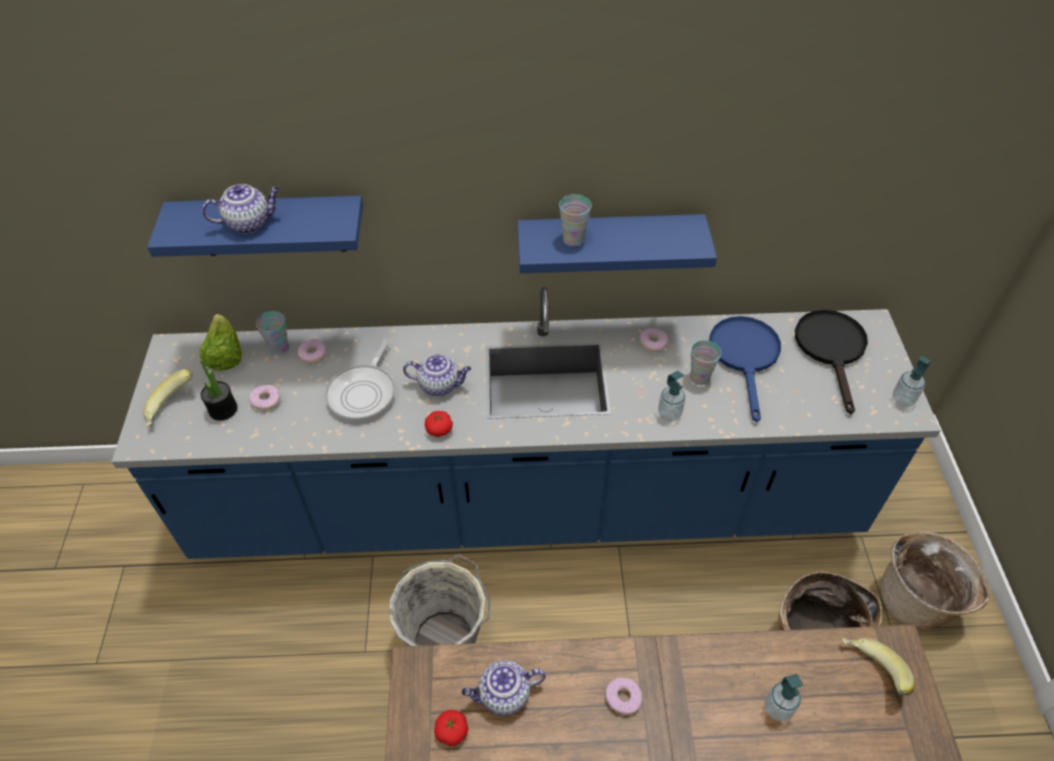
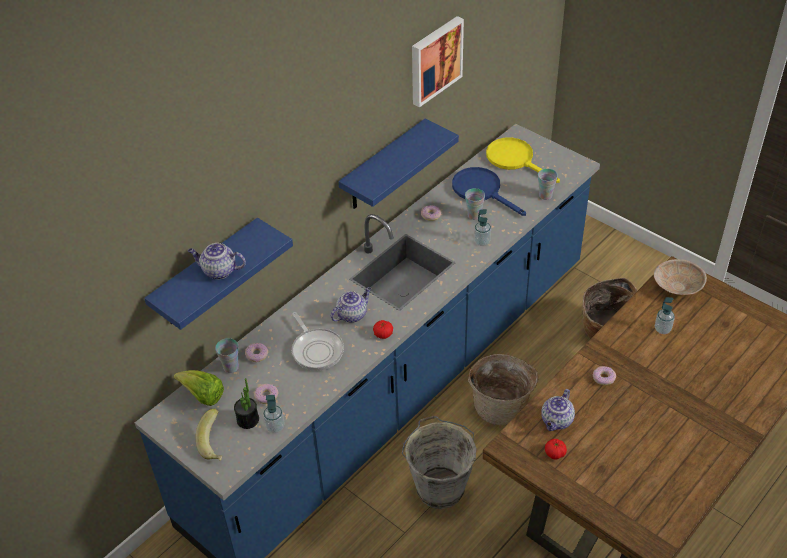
camera: 45 degrees left, 5 degrees down
teapot [202,184,280,234] -> teapot turned 105 degrees counterclockwise [188,243,246,279]
cup [559,194,592,246] -> cup moved to [538,169,558,200]
black frying pan [795,310,868,414] -> yellow frying pan [486,137,560,183]
banana [842,638,914,695] -> beige bowl [654,259,707,295]
basket [881,532,990,630] -> basket moved to [468,354,538,425]
soap dispenser [893,356,931,406] -> soap dispenser moved to [263,395,285,433]
none -> picture [412,16,464,107]

